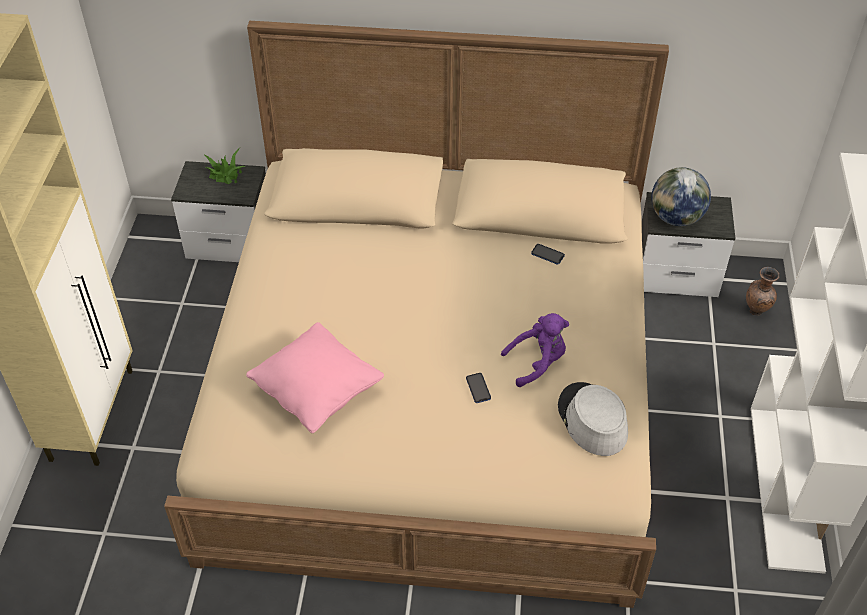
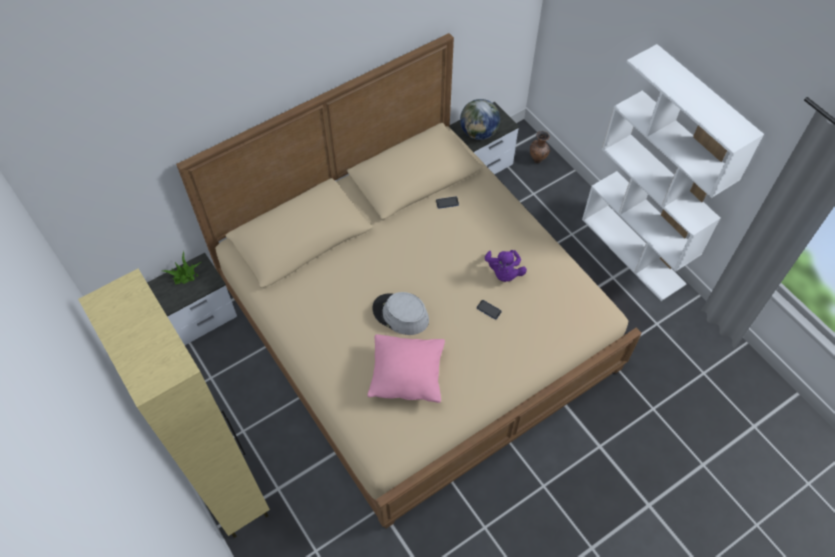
camera: 40 degrees left, 10 degrees up
purple plush toy [501,313,569,387] -> purple plush toy turned 150 degrees clockwise [485,250,527,282]
grey hat [558,382,628,456] -> grey hat moved to [372,292,429,335]

